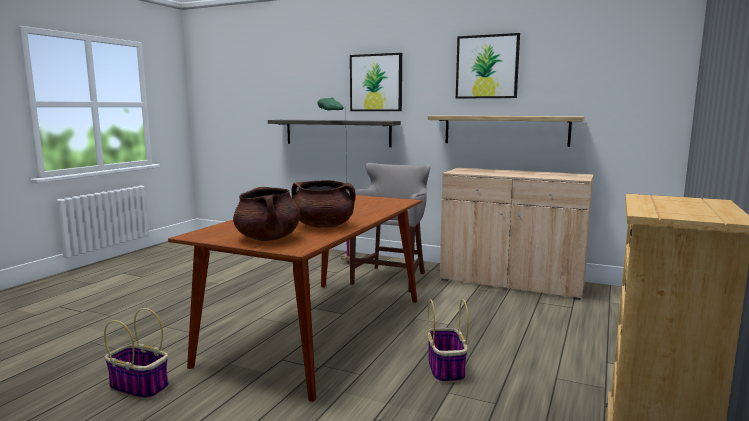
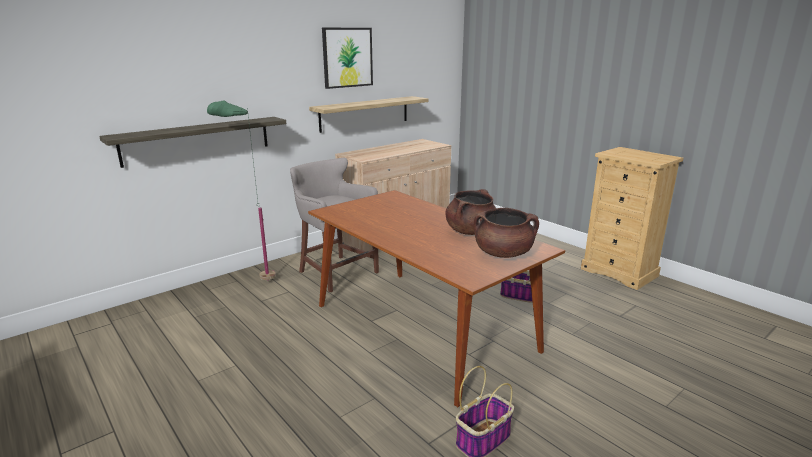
camera: 65 degrees left, 10 degrees up
picture [350,53,402,111] -> none

